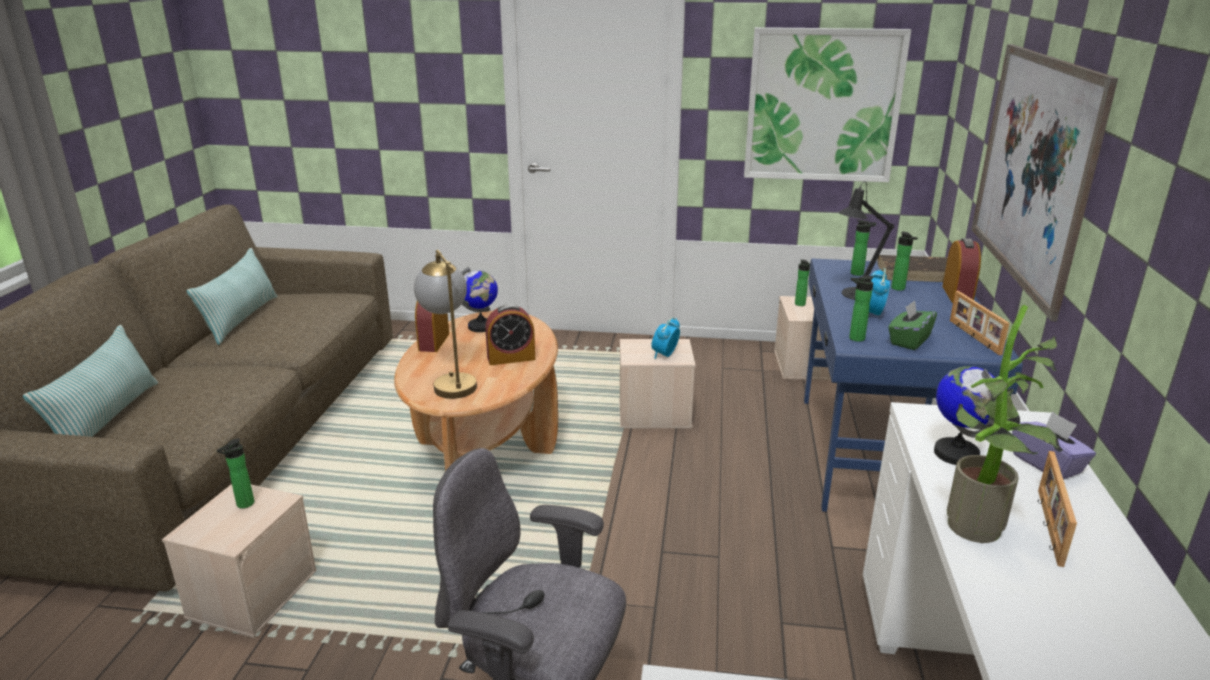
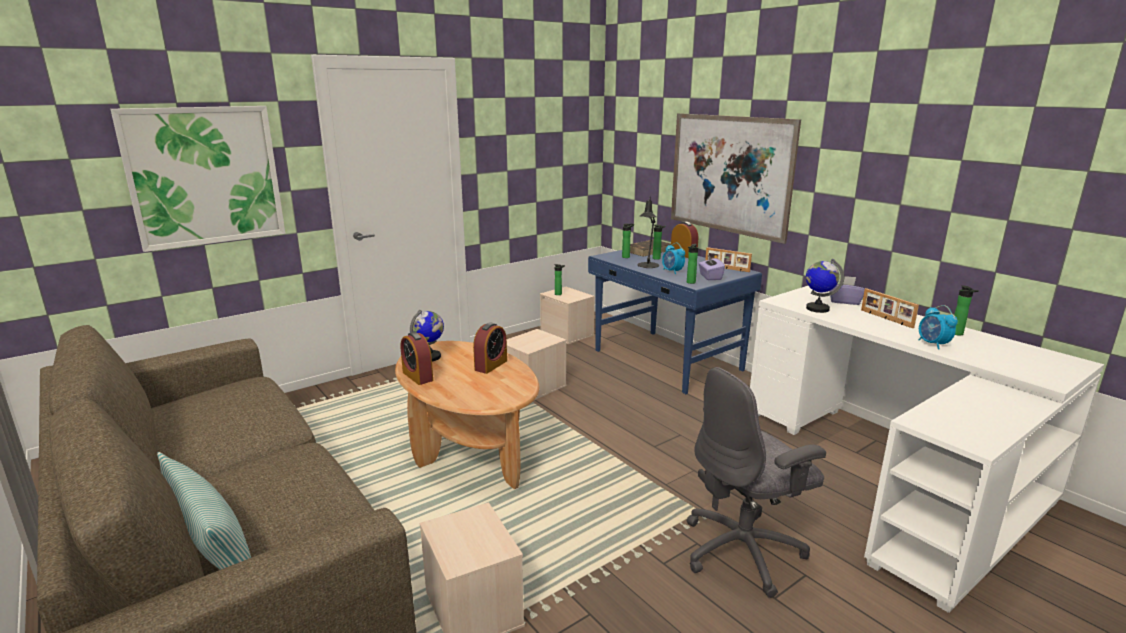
camera: 45 degrees left, 5 degrees down
pillow [186,248,277,345] -> none
bottle [217,438,254,508] -> bottle moved to [954,285,979,335]
table lamp [414,250,477,399] -> none
alarm clock [651,317,680,359] -> alarm clock moved to [919,305,958,349]
picture [744,27,911,182] -> picture moved to [110,106,286,252]
green tissue box [888,300,937,350] -> purple tissue box [698,255,725,280]
potted plant [947,305,1063,543] -> none

